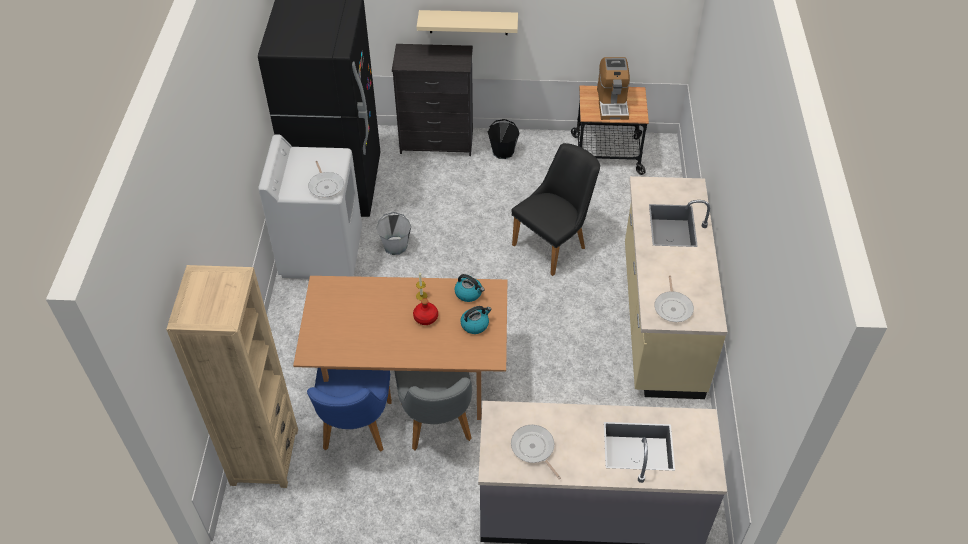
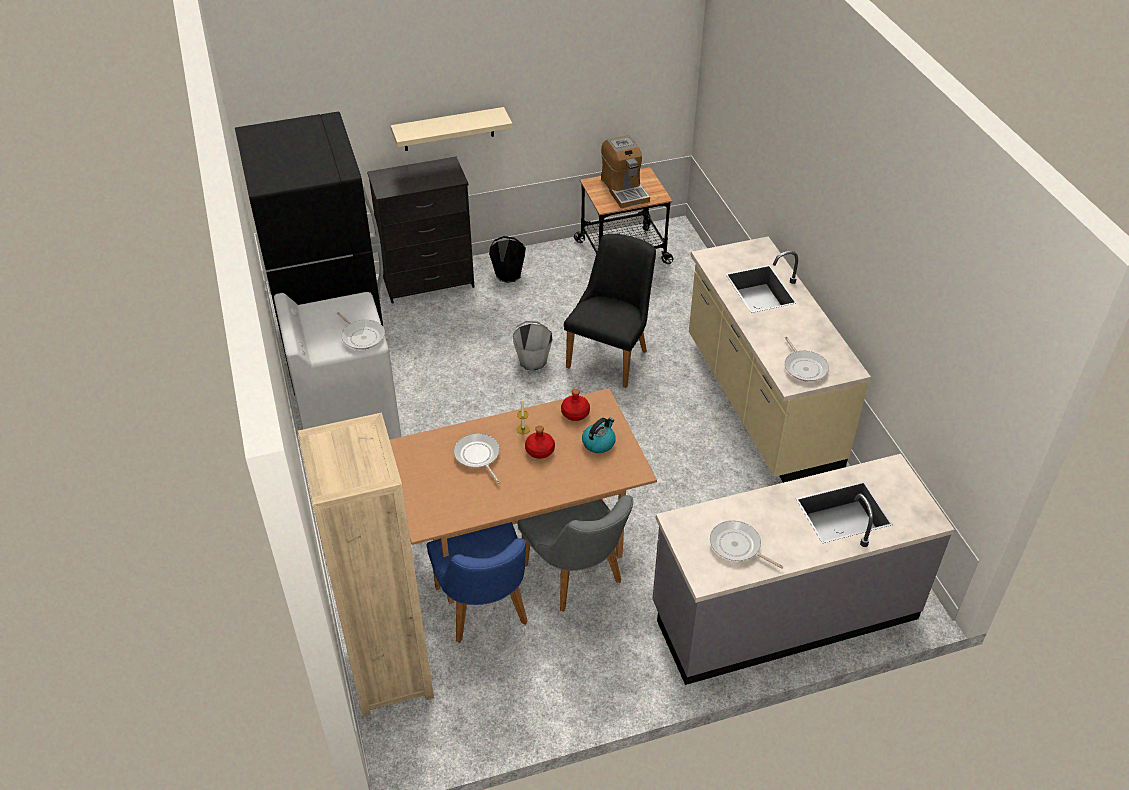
camera: 20 degrees left, 5 degrees down
grey bucket [376,212,411,255] -> grey bucket moved to [513,321,552,371]
kettle [454,274,485,302] -> red bottle [561,389,590,421]
none -> frying pan [454,433,500,484]

